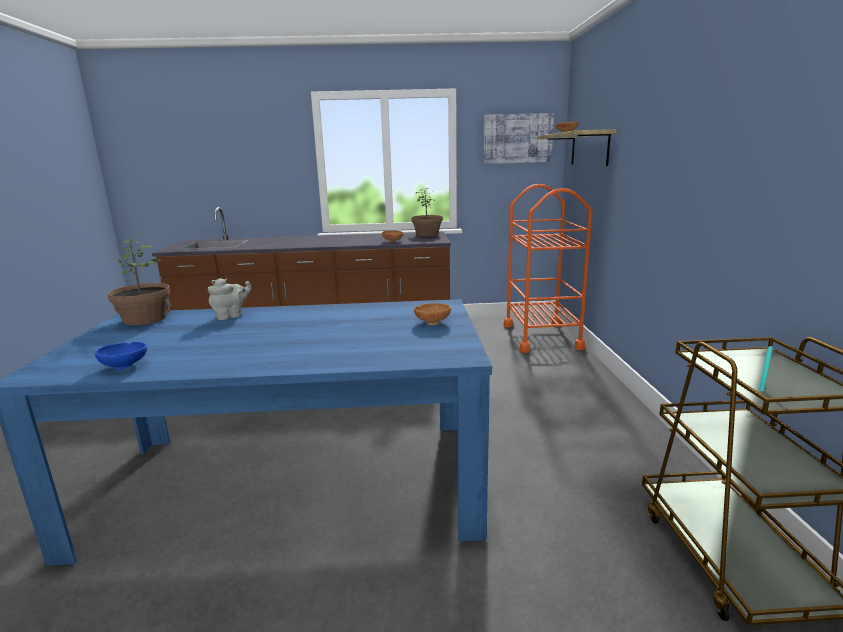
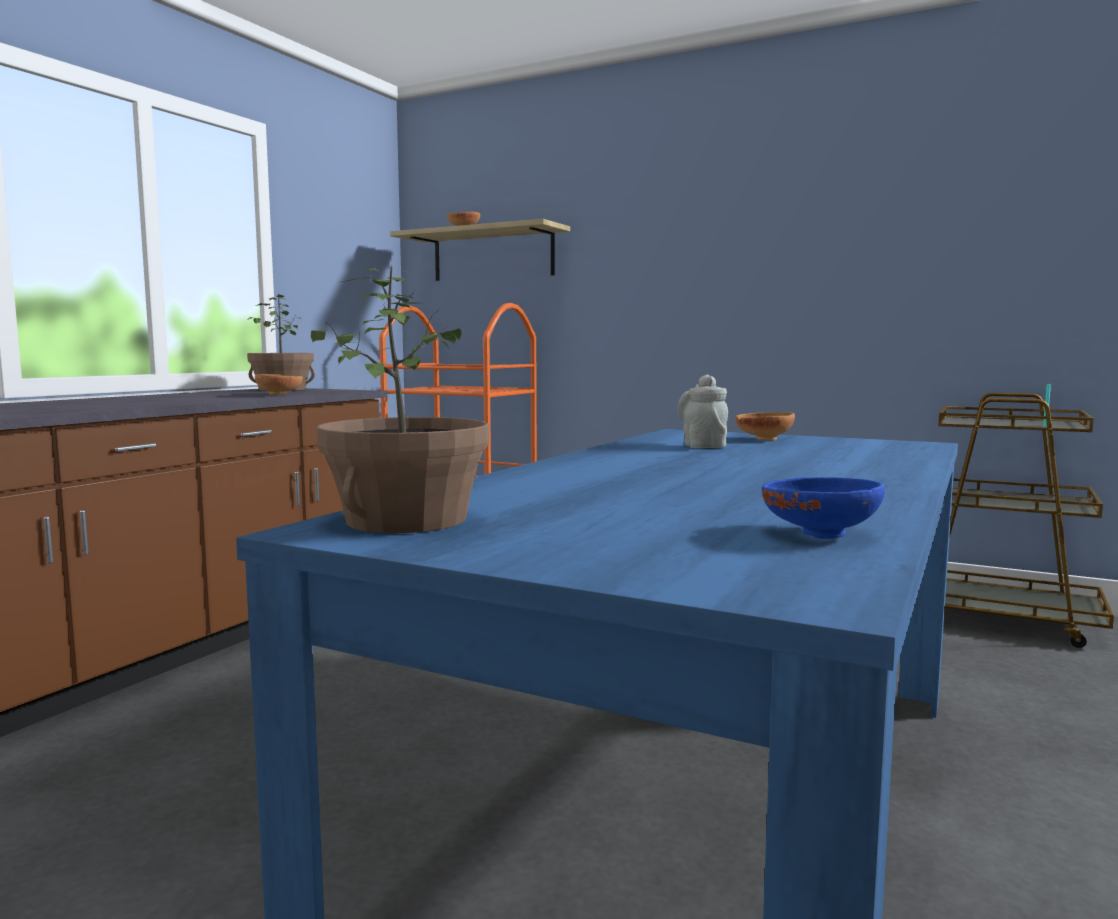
camera: 60 degrees left, 10 degrees down
grey teapot [208,278,252,320] -> grey teapot moved to [677,375,728,448]
picture [483,113,554,164] -> none

